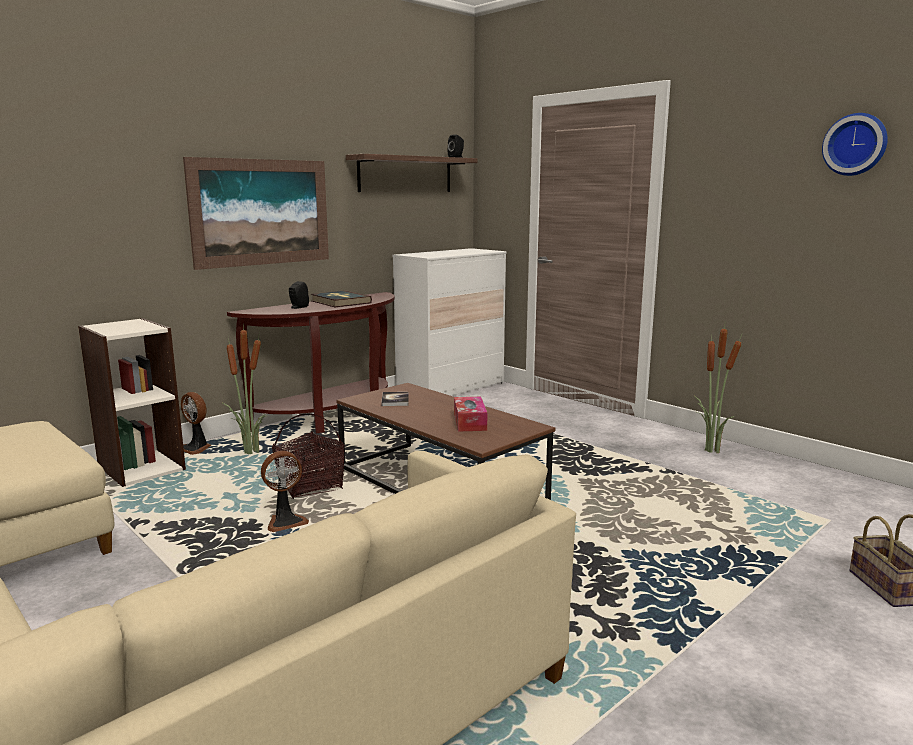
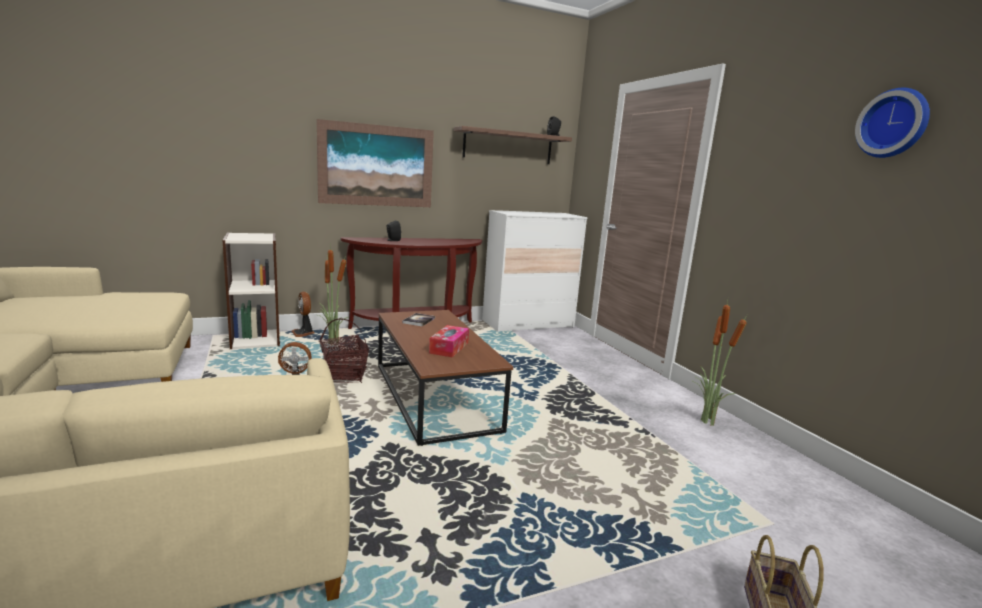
camera: 20 degrees right, 0 degrees up
book [311,291,372,307] -> none

